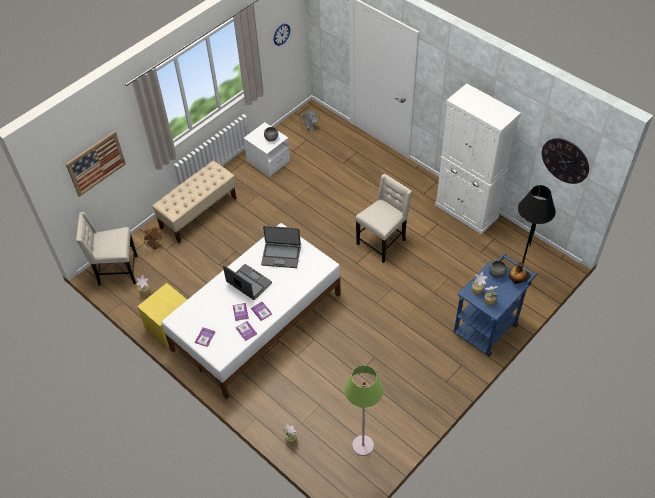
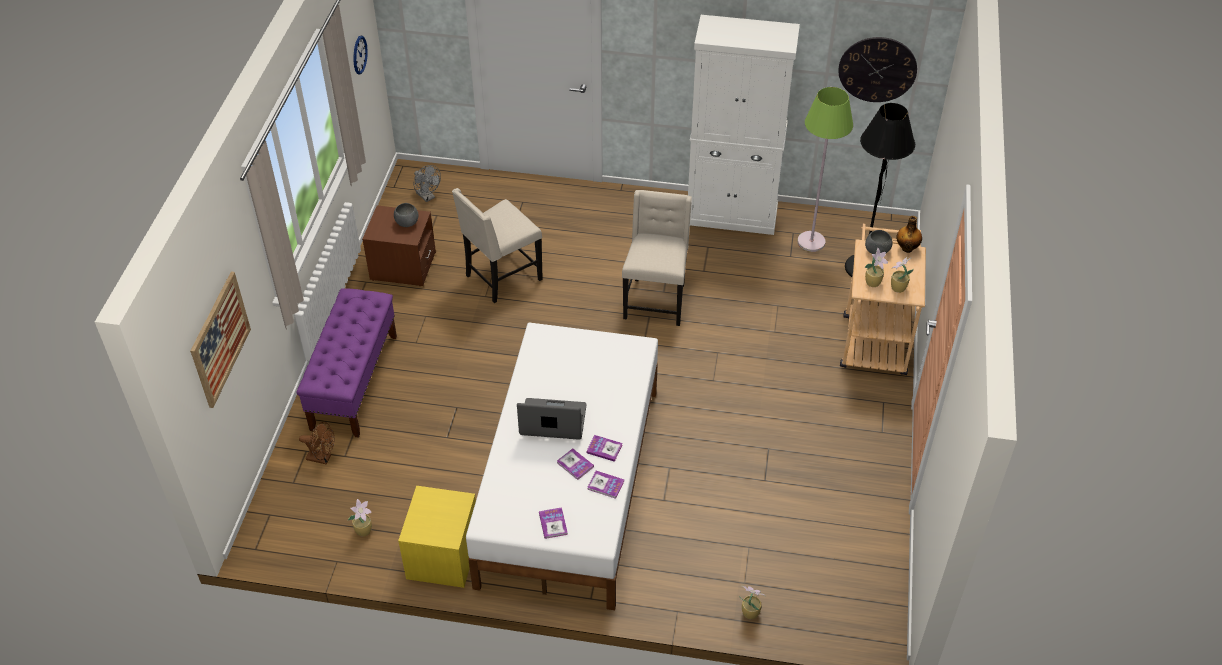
camera: 35 degrees left, 5 degrees down
beige chair [76,212,137,286] -> beige chair moved to [452,188,543,303]
beige bench [152,161,237,243] -> purple bench [297,288,397,438]
white nightstand [243,122,290,177] -> brown nightstand [362,206,436,287]
laptop [261,226,301,268] -> none
green floor lamp [345,365,383,456] -> green floor lamp moved to [798,87,853,252]
blue cart [454,253,537,356] -> beige cart [840,224,926,375]

